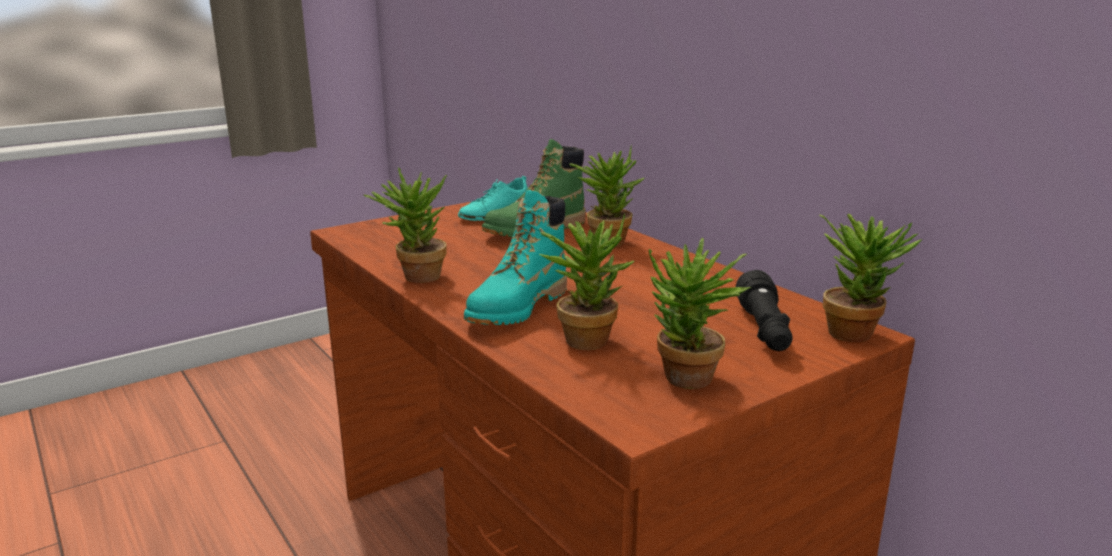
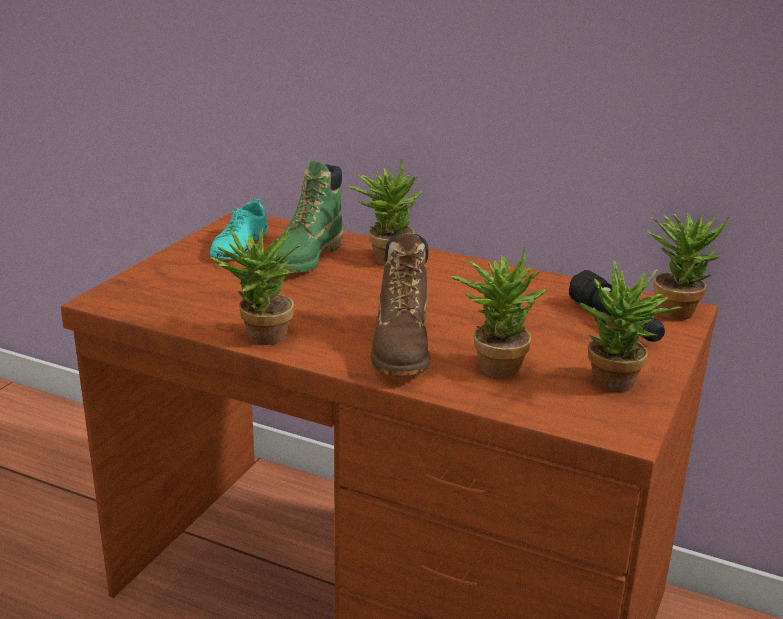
camera: 30 degrees left, 5 degrees up
turquoise boot [464,190,567,325] -> brown boot [371,233,430,376]

